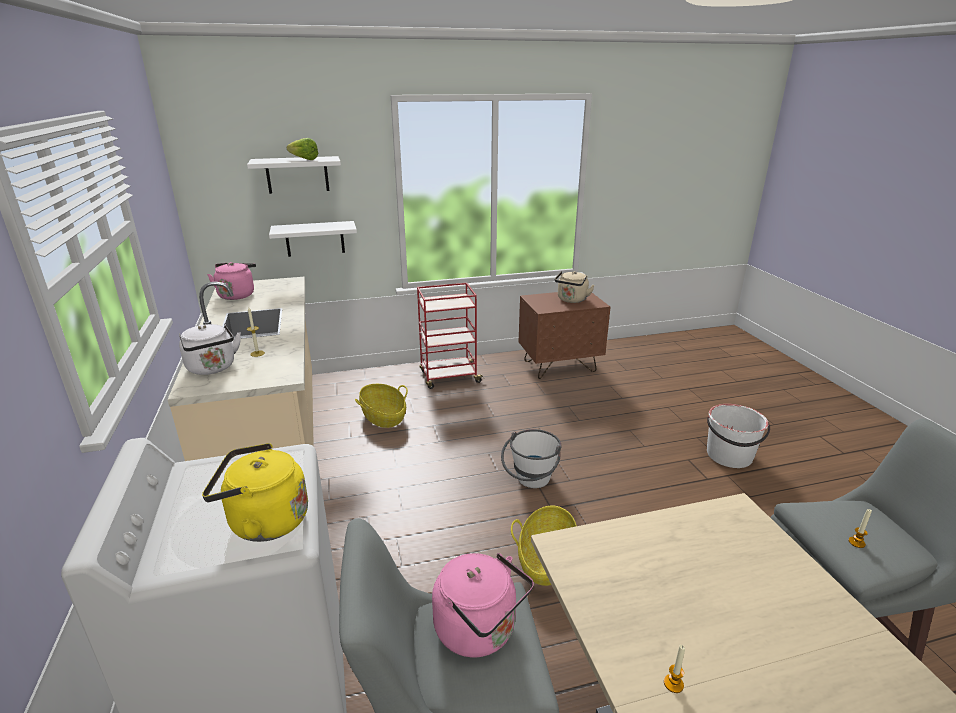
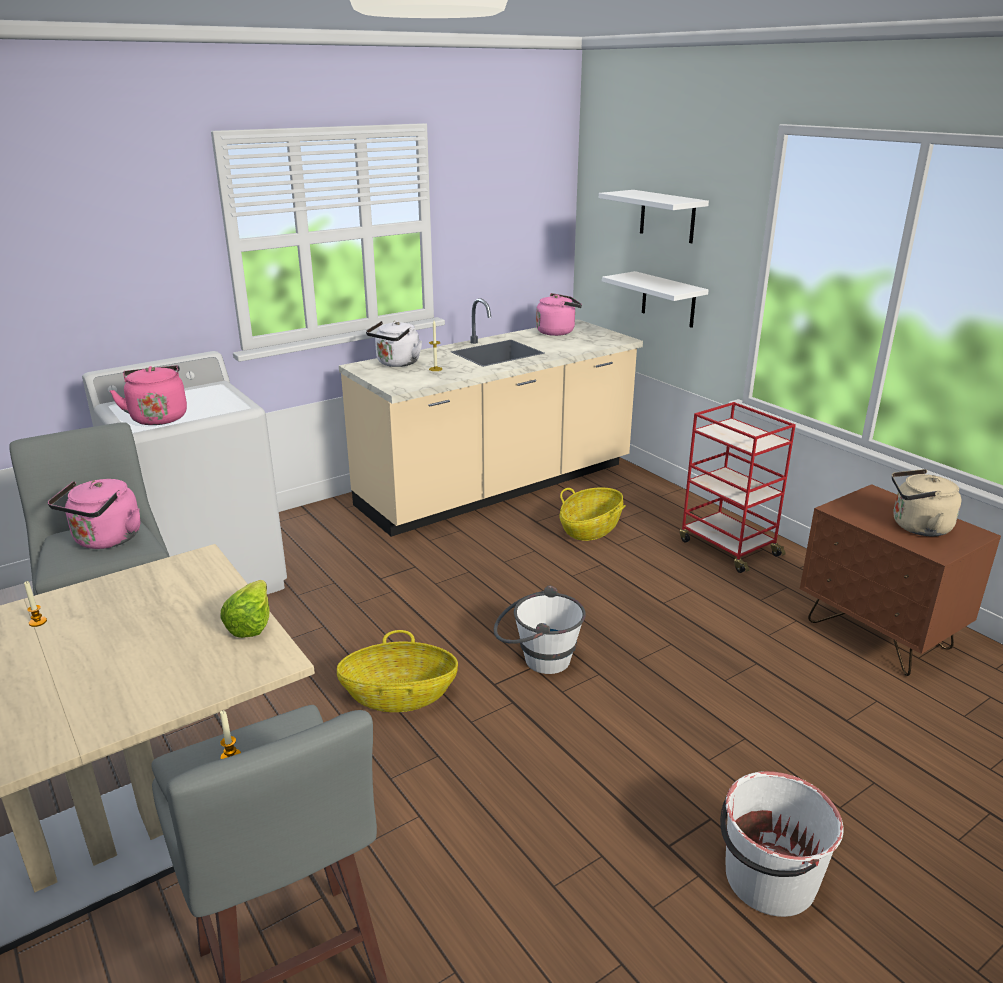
camera: 70 degrees right, 0 degrees up
yellow kettle [202,443,308,542] -> pink kettle [110,365,187,425]
lettuce [287,138,318,160] -> lettuce moved to [220,580,270,638]

